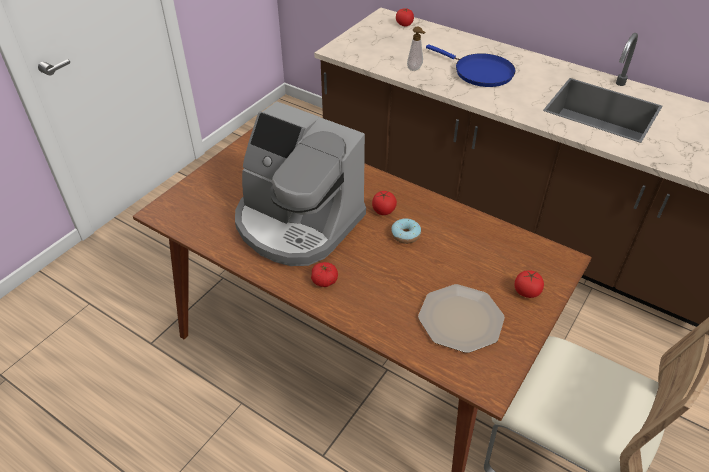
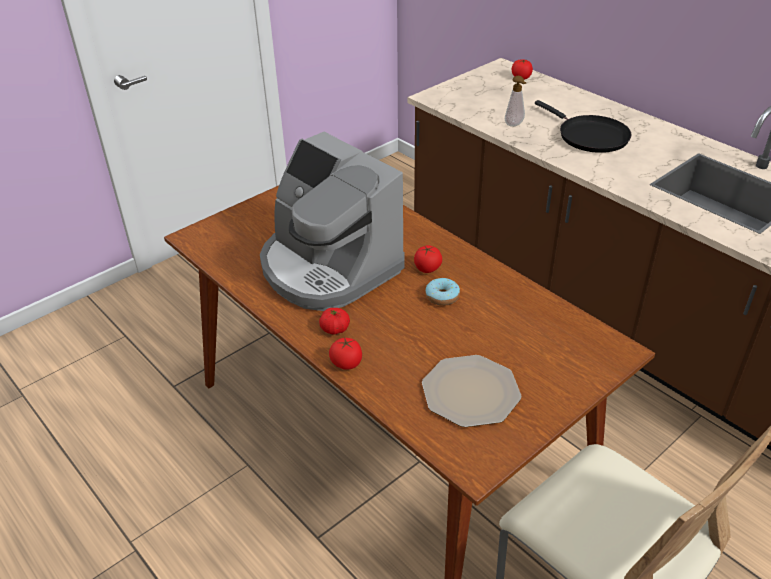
camera: 15 degrees right, 5 degrees down
blue frying pan [426,44,515,87] -> black frying pan [535,100,631,153]
tomato [515,270,544,298] -> tomato moved to [329,337,362,370]

